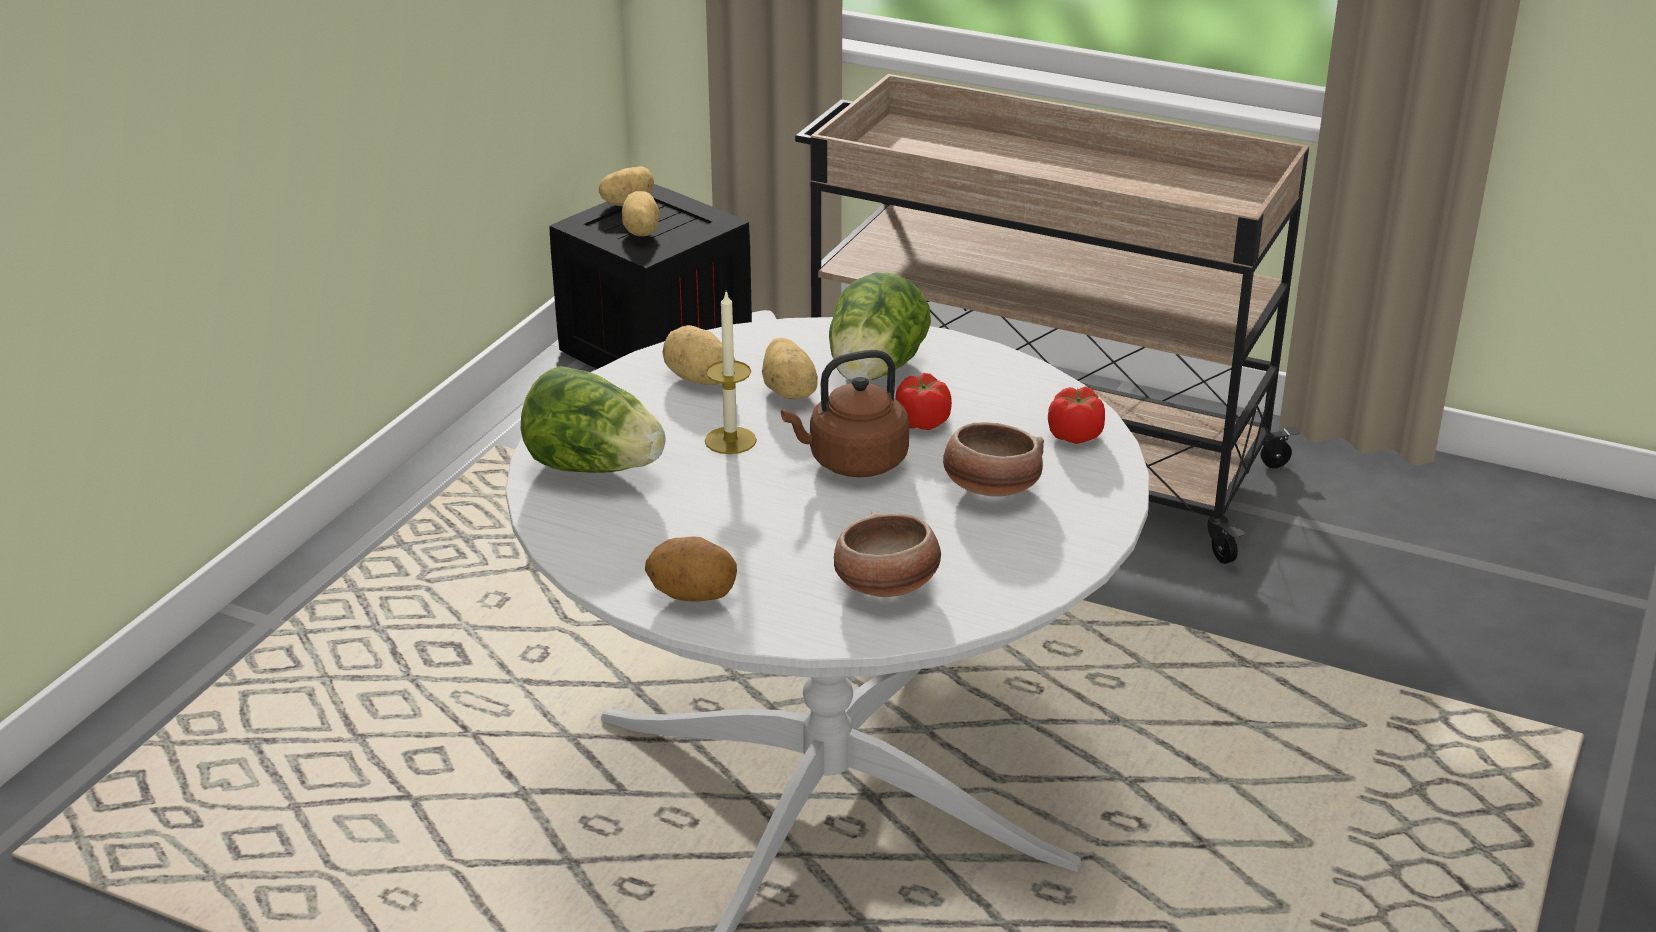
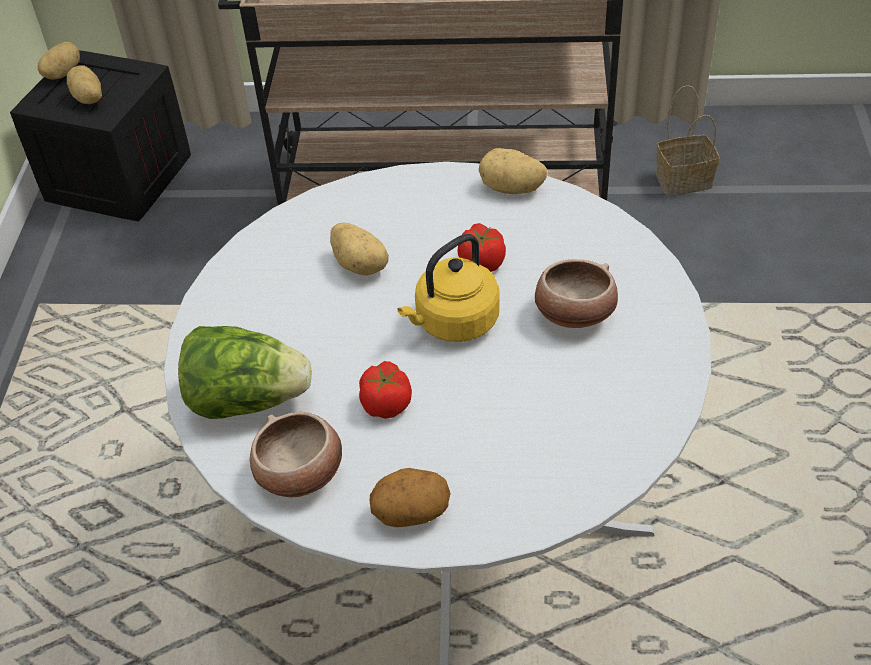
camera: 20 degrees left, 15 degrees up
potato [662,325,736,385] -> potato moved to [479,148,547,194]
candle [705,291,757,454] -> none
brown kettle [781,350,910,477] -> yellow kettle [397,234,500,342]
lettuce [829,272,931,381] -> none
bowl [834,511,941,597] -> bowl moved to [250,412,342,497]
tomato [1048,387,1105,444] -> tomato moved to [359,361,412,419]
none -> basket [656,85,720,196]

